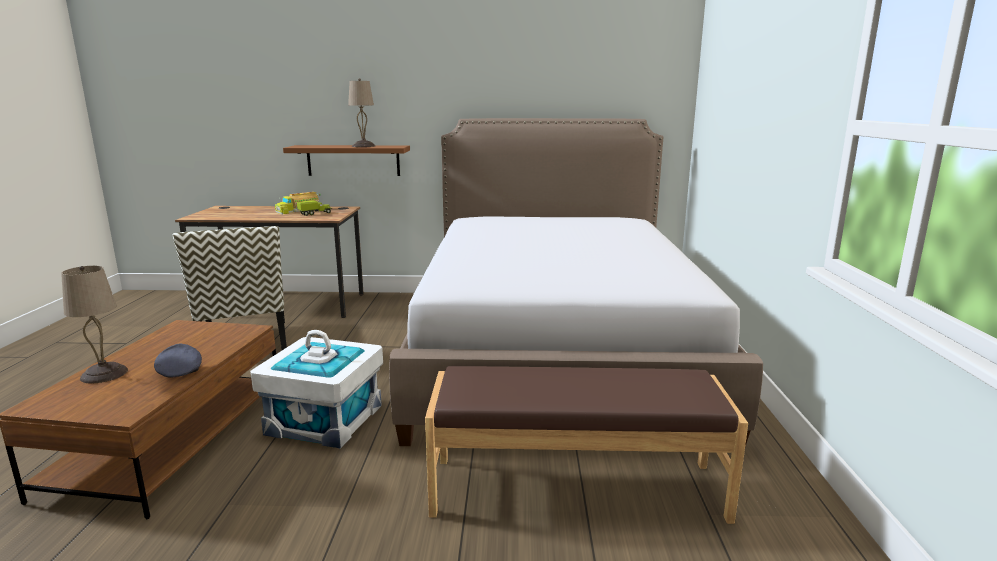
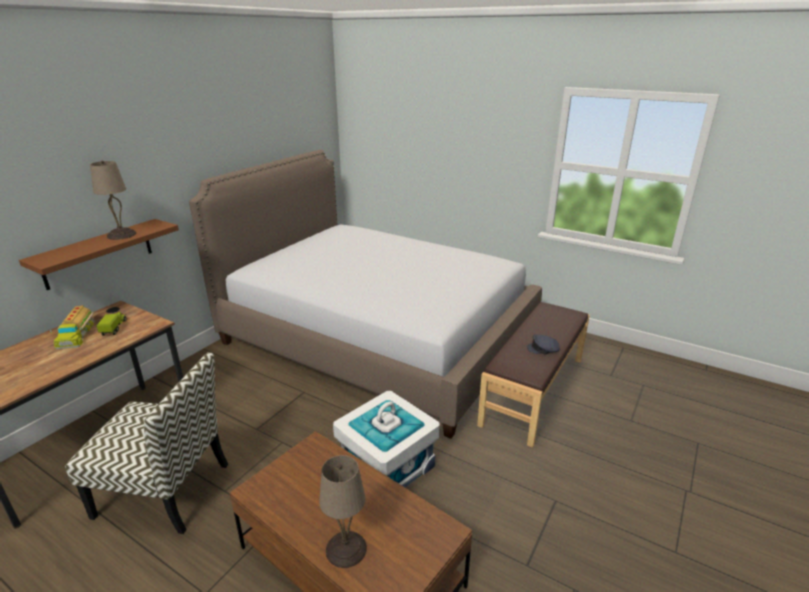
camera: 60 degrees left, 10 degrees up
grey cap [154,344,202,377] -> grey cap moved to [527,334,560,354]

